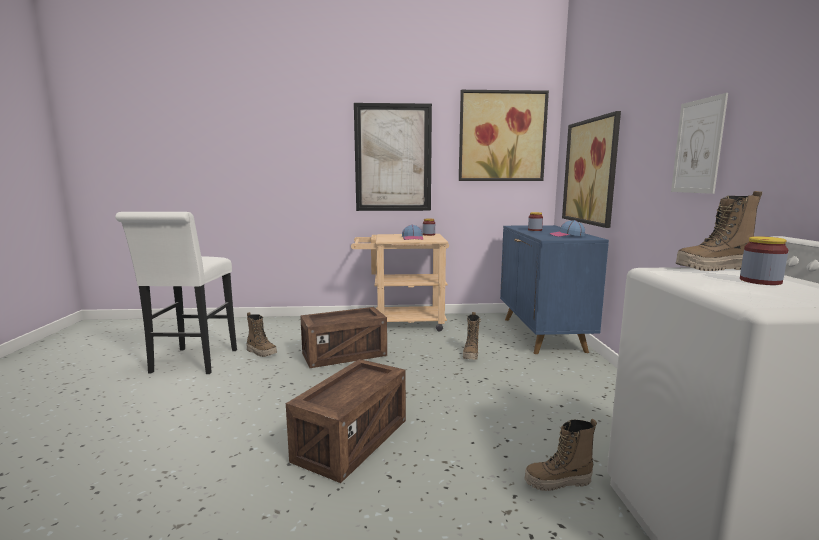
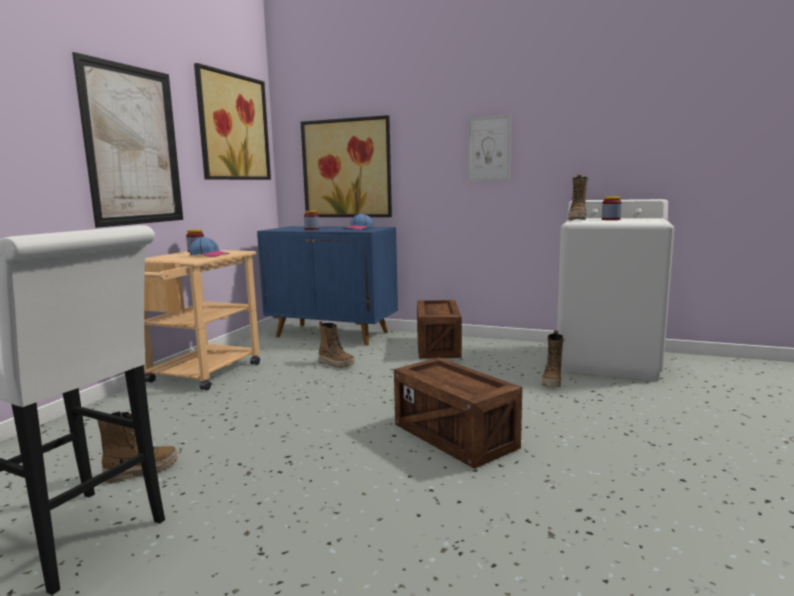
camera: 65 degrees left, 0 degrees up
crate [300,307,387,368] -> crate moved to [417,300,462,359]

